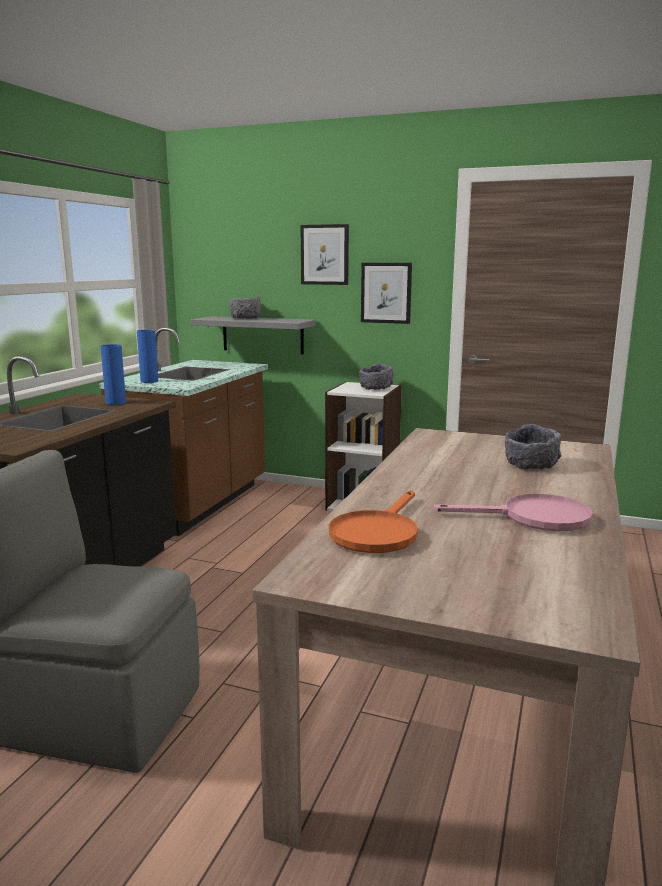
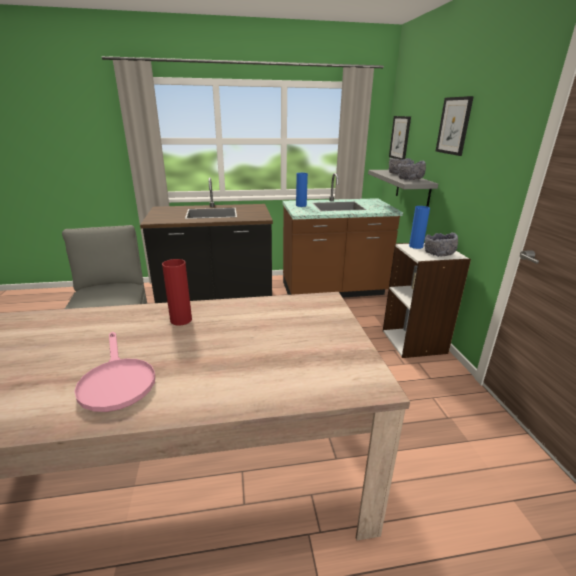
camera: 60 degrees right, 10 degrees up
blue vase [100,344,126,405] -> blue vase moved to [409,206,430,249]
orange frying pan [329,490,418,553] -> none
picture [361,263,412,324] -> picture moved to [389,116,411,160]
grey bowl [505,424,561,470] -> grey bowl moved to [398,161,426,180]
none -> red vase [162,259,192,326]

